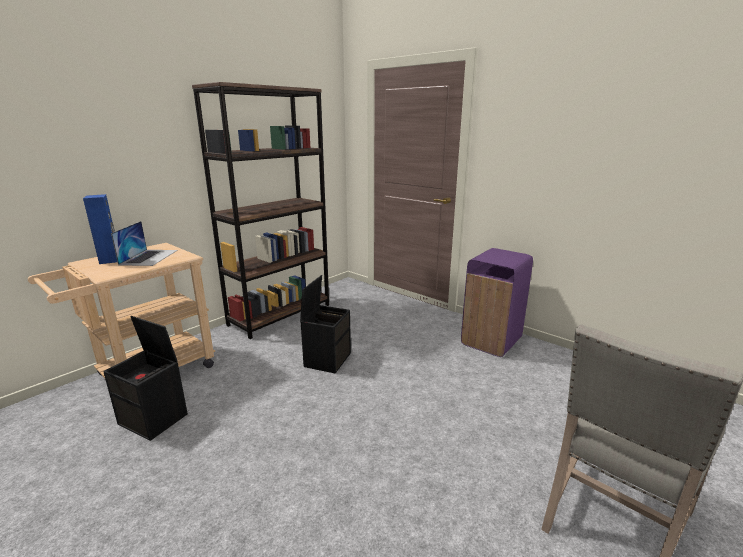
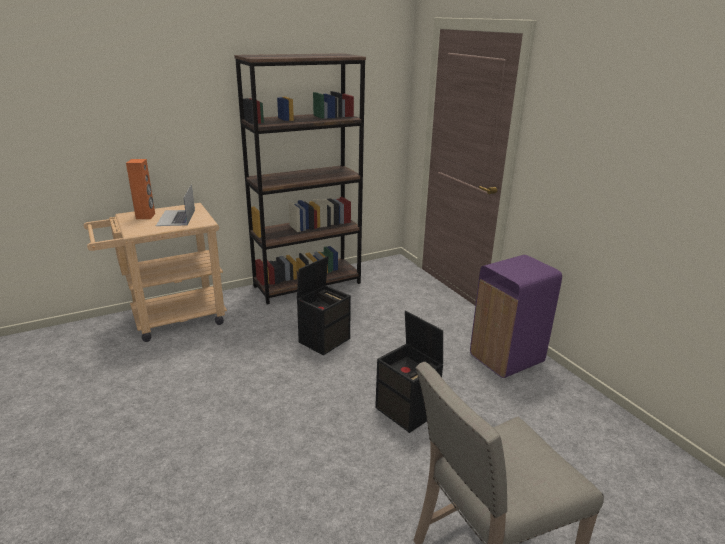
camera: 20 degrees right, 5 degrees up
blue speaker [83,194,117,264] -> orange speaker [126,159,155,219]
black storage box [103,316,188,441] -> black storage box moved to [375,310,443,433]
laptop [111,221,178,266] -> laptop turned 150 degrees clockwise [156,184,195,226]

